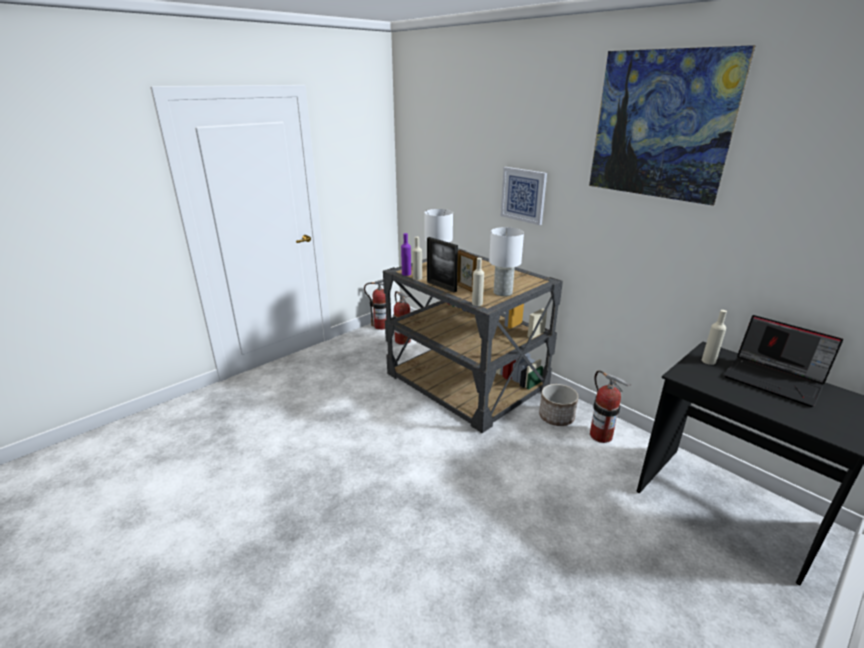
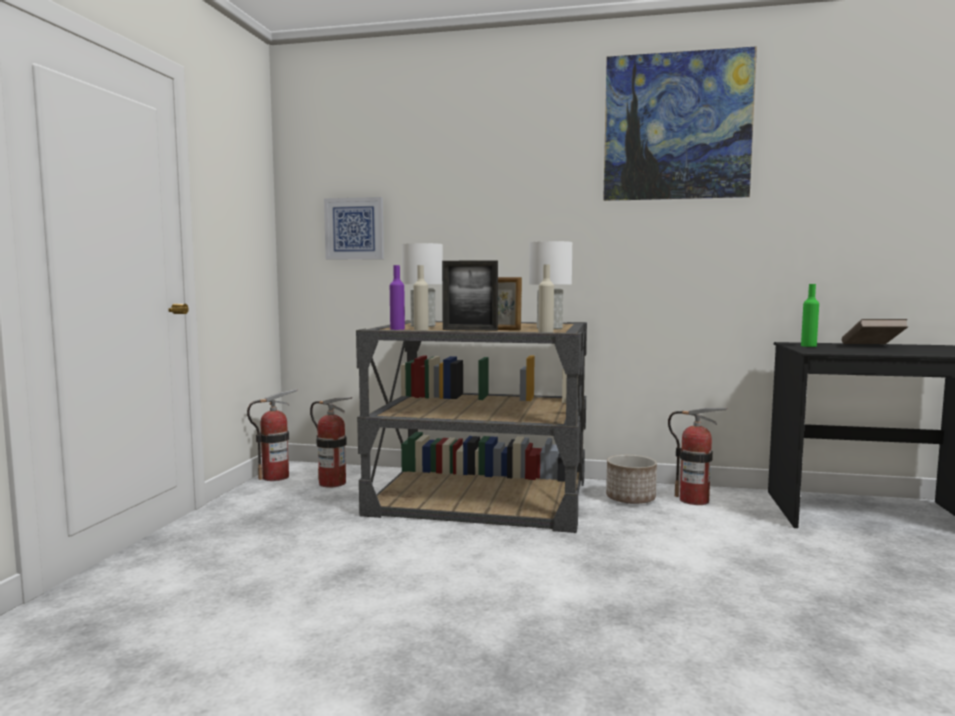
camera: 35 degrees left, 20 degrees down
picture [501,167,547,225] -> picture moved to [324,197,384,260]
beige bottle [702,310,727,365] -> green bottle [801,284,819,347]
laptop [724,315,843,407] -> brown book [842,319,908,344]

